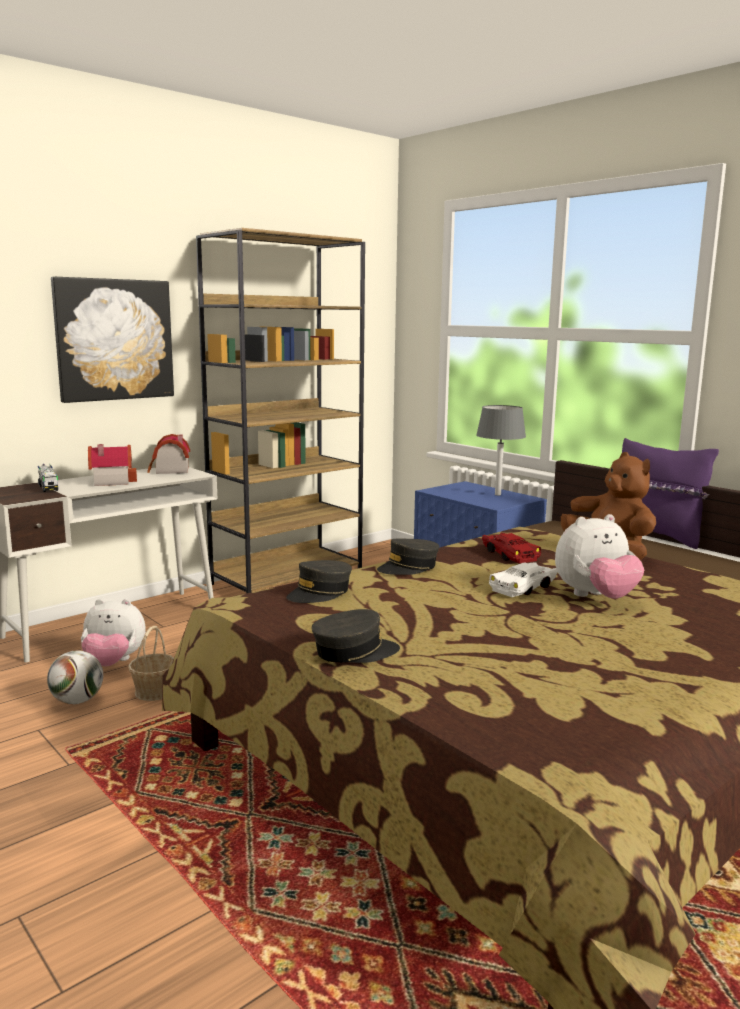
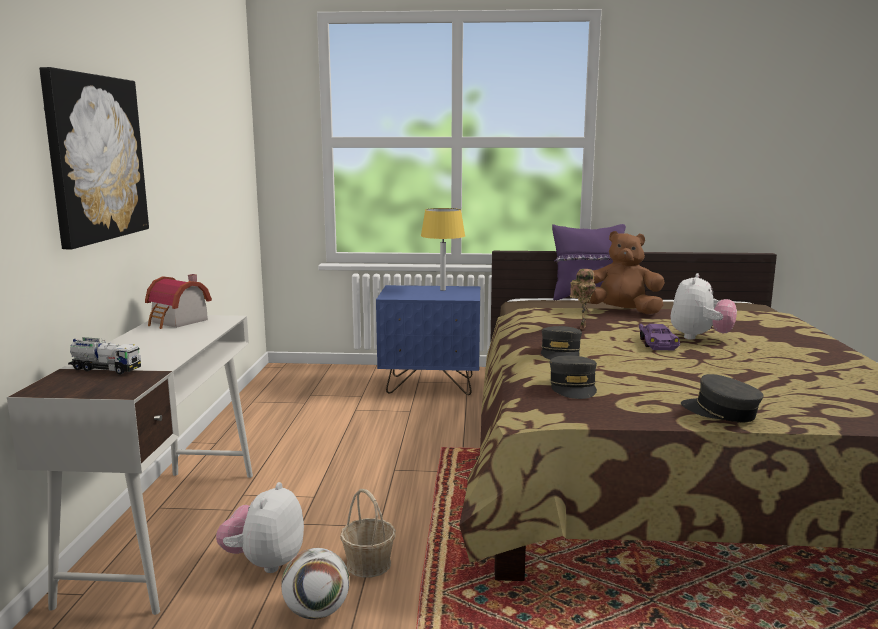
camera: 45 degrees left, 0 degrees up
plush toy [81,599,146,667] -> plush toy turned 150 degrees clockwise [216,482,304,573]
toy house [88,444,137,486] -> none
brown bookcase [196,228,365,593] -> none
grey cap [312,609,400,663] -> grey cap turned 75 degrees counterclockwise [681,374,763,422]
grey table lamp [476,405,526,496] -> yellow table lamp [421,208,465,291]
red toy car [482,533,541,564] -> toy robot [570,269,596,329]
white toy car [489,562,558,597] -> purple toy car [639,324,681,350]

